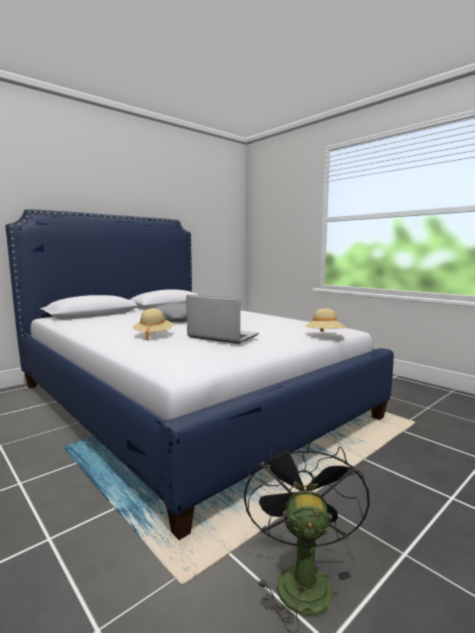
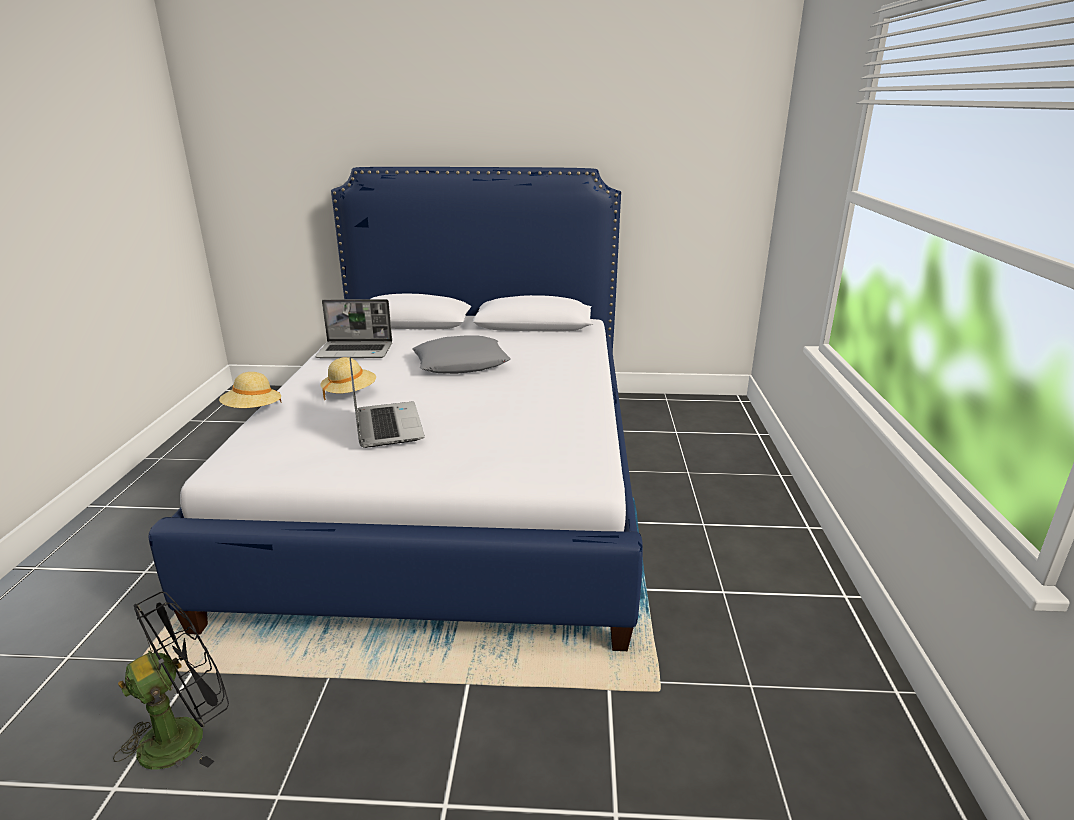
camera: 45 degrees right, 15 degrees up
beige hat [305,308,346,332] -> beige hat moved to [219,372,282,408]
none -> laptop [315,299,392,358]

